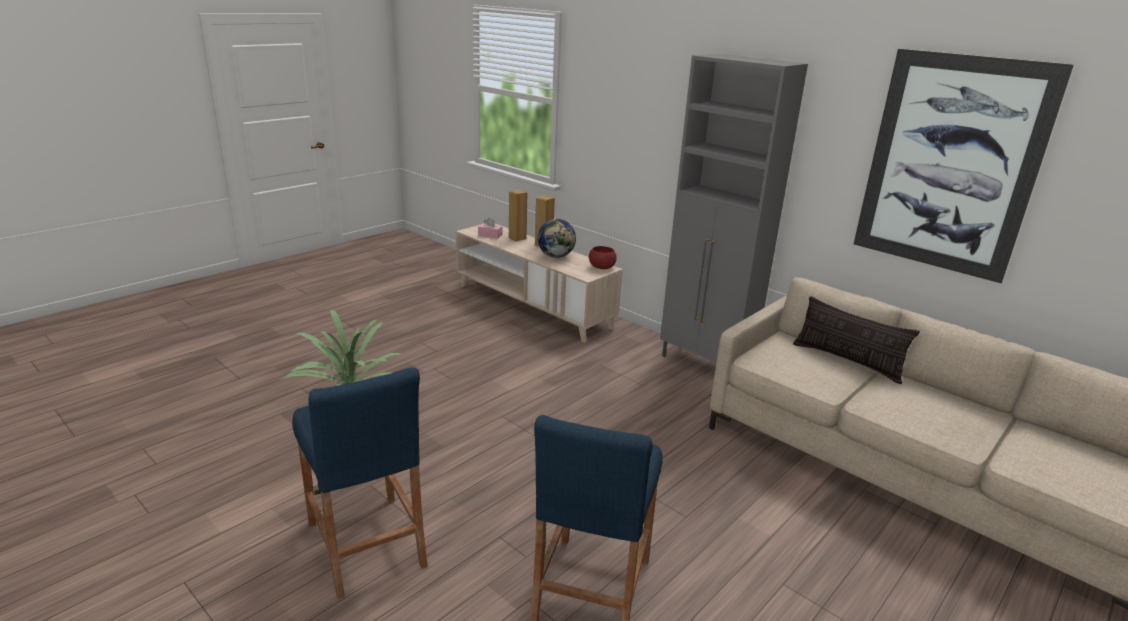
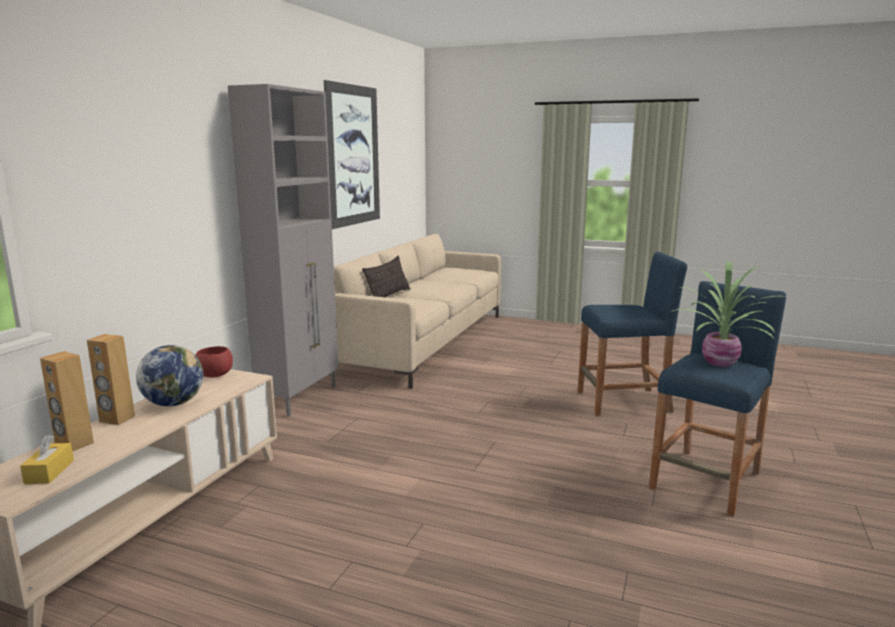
camera: 110 degrees left, 10 degrees down
pink tissue box [478,218,502,238] -> yellow tissue box [20,435,74,484]

